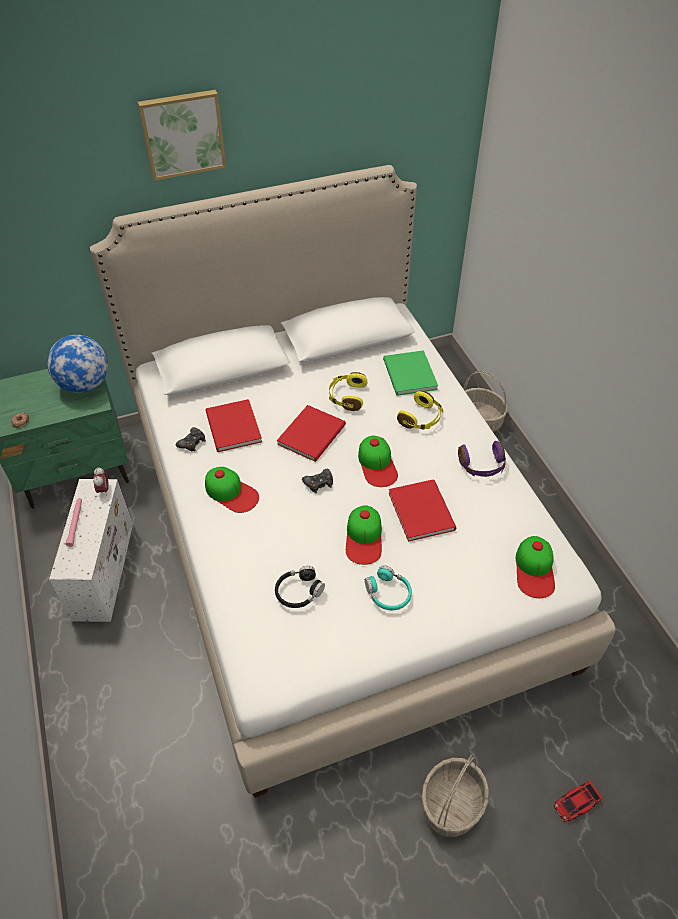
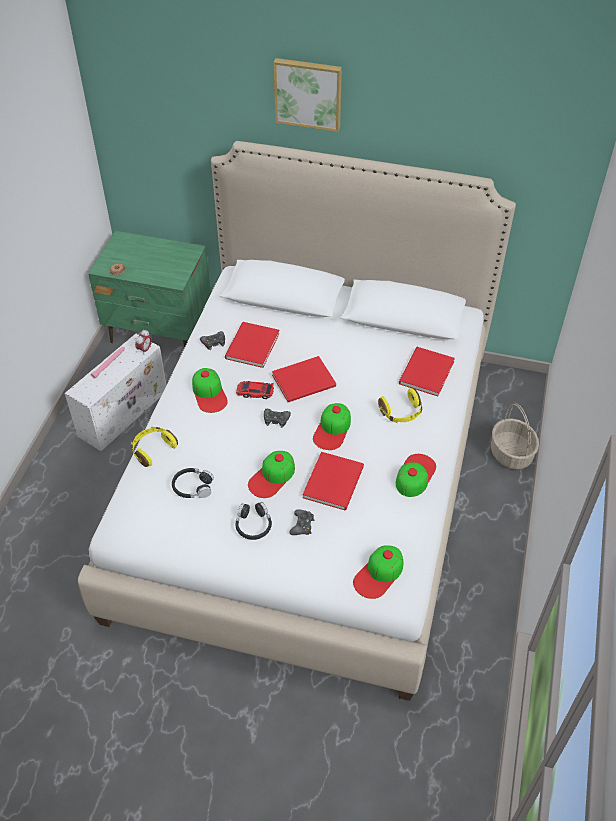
camera: 35 degrees right, 0 degrees up
globe [47,335,108,393] -> none
yellow headphones [329,372,367,411] -> yellow headphones moved to [131,427,178,467]
turquoise headphones [365,565,412,610] -> black headphones [235,502,272,540]
green book [383,350,438,396] -> red book [399,347,455,396]
basket [422,754,489,837] -> none
purple headphones [458,441,506,477] -> cap [396,454,436,497]
toy car [554,780,603,822] -> toy car moved to [236,381,274,399]
none -> black game controller [289,510,314,535]

